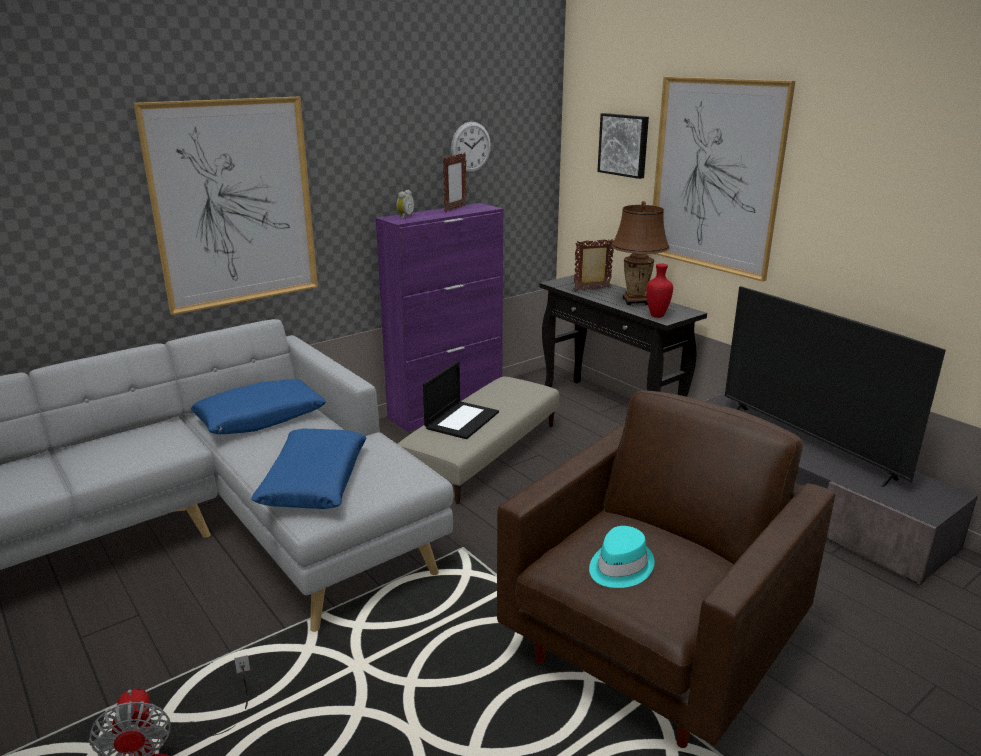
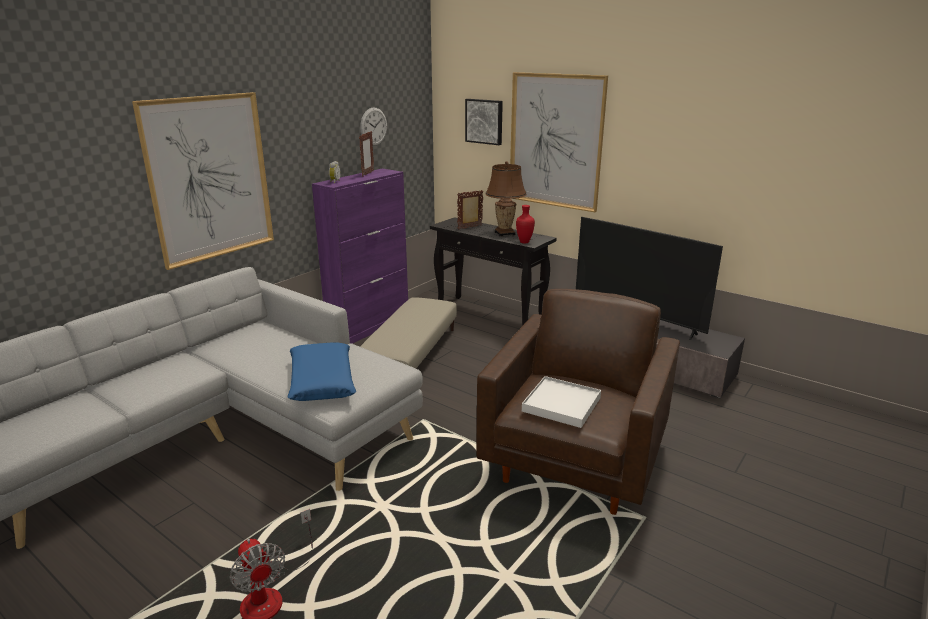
camera: 15 degrees left, 0 degrees up
blue pillow [191,379,326,434] -> none
laptop [423,361,499,439] -> none
turquoise hat [589,526,655,588] -> white tray [522,376,601,428]

